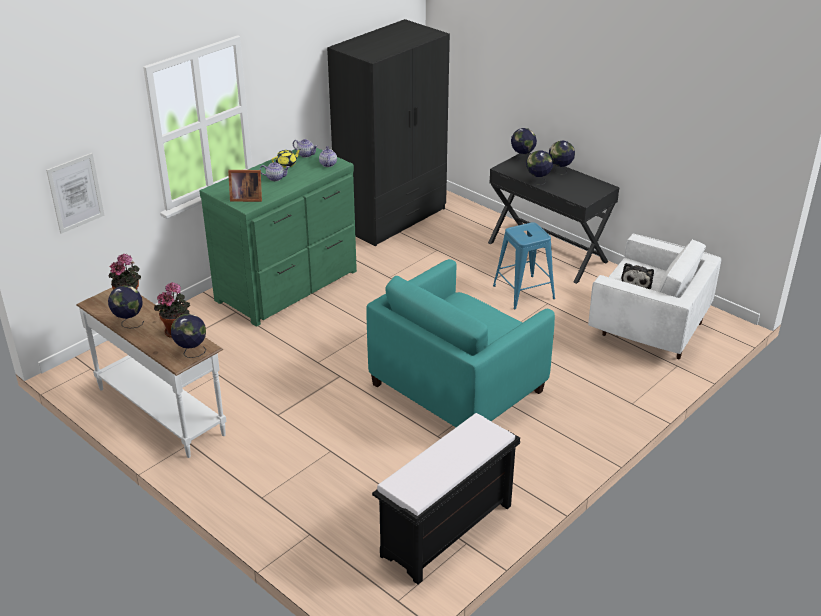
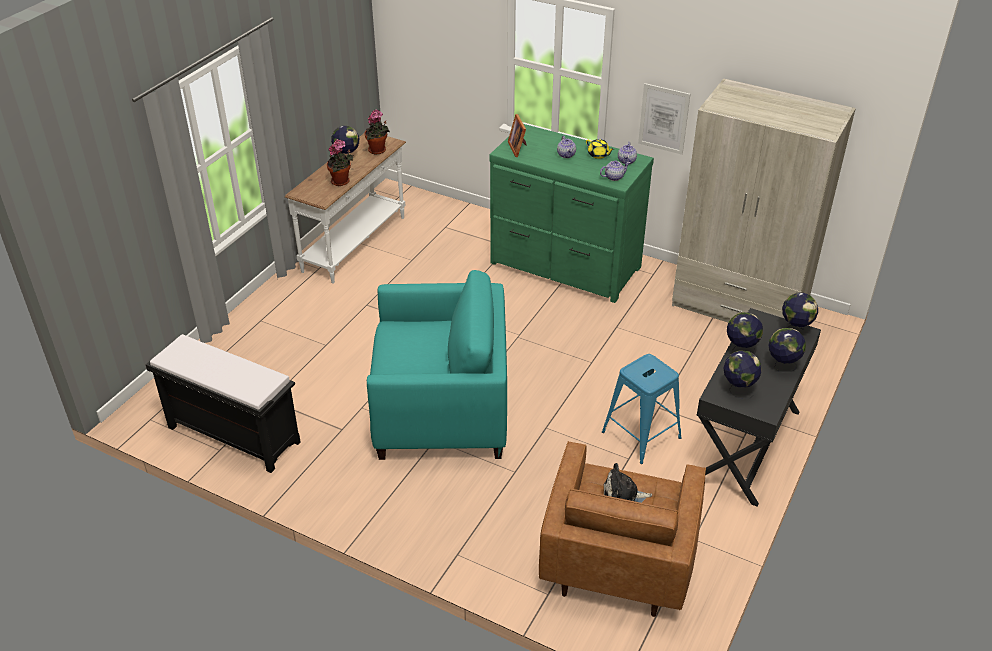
camera: 75 degrees right, 5 degrees up
picture [46,153,105,234] -> picture moved to [638,83,690,155]
globe [171,314,206,358] -> globe moved to [724,350,762,400]
black wardrobe [327,19,450,246] -> beige wardrobe [672,78,856,323]
turquoise armchair [366,259,555,427] -> turquoise armchair turned 150 degrees clockwise [367,270,507,460]
white armchair [588,234,722,360] -> brown armchair [539,441,706,617]

